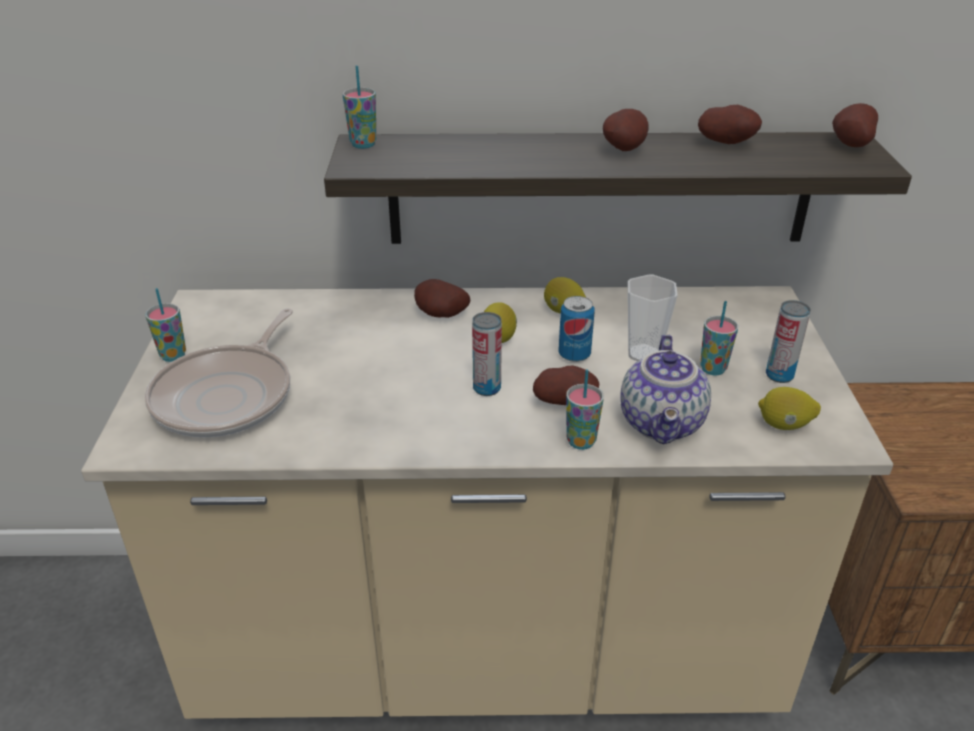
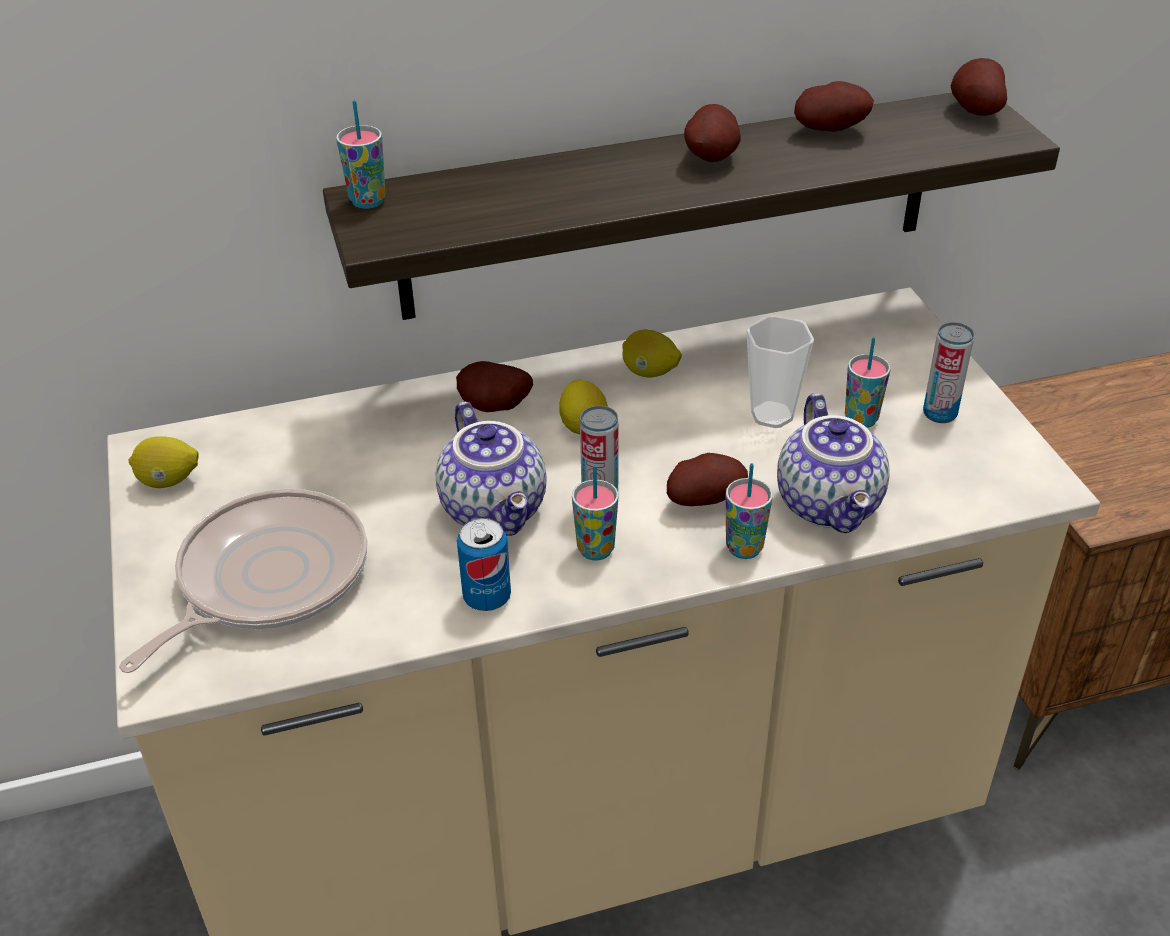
camera: 15 degrees left, 5 degrees up
cup [145,288,186,362] -> cup moved to [572,465,619,561]
frying pan [145,308,293,438] -> frying pan turned 150 degrees counterclockwise [119,489,367,673]
can [559,296,595,362] -> can moved to [457,518,511,611]
lemon [758,387,821,430] -> lemon moved to [129,436,199,488]
none -> teapot [436,402,547,536]

